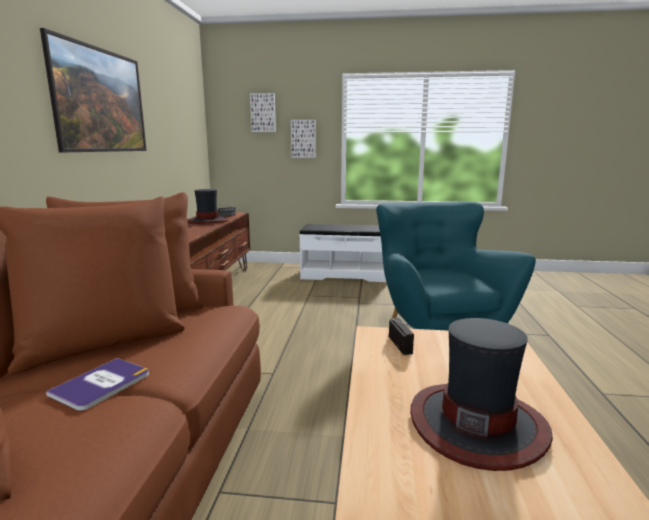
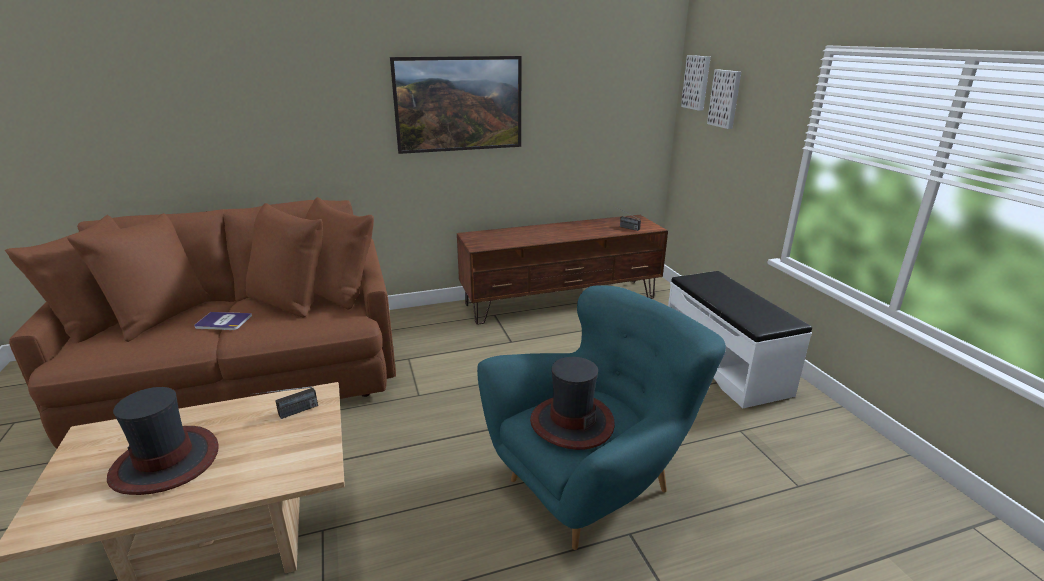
camera: 65 degrees right, 10 degrees up
hat [188,189,229,224] -> hat moved to [530,357,615,450]
picture [291,120,316,158] -> picture moved to [681,55,711,111]

